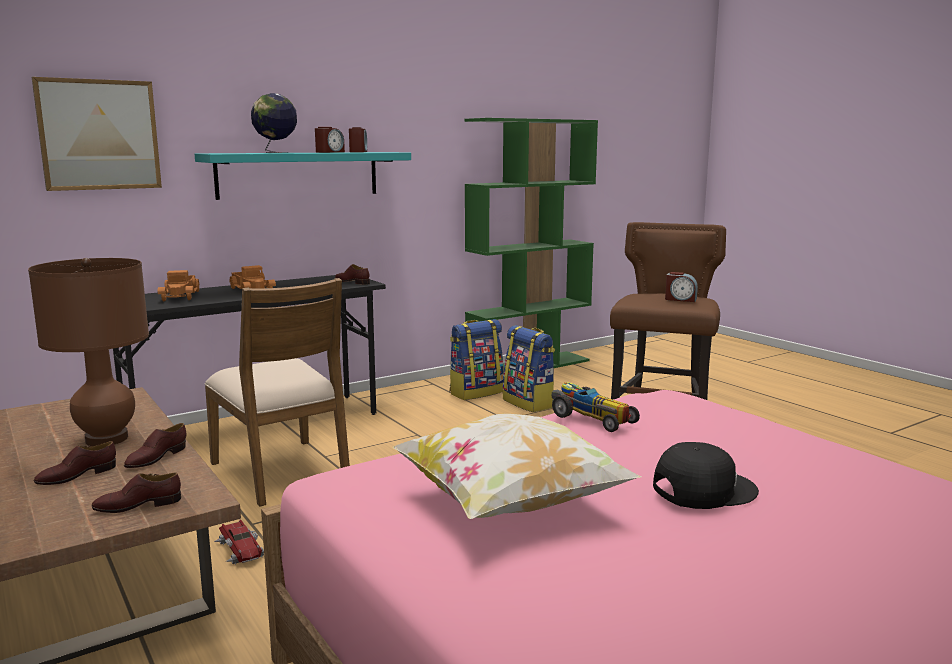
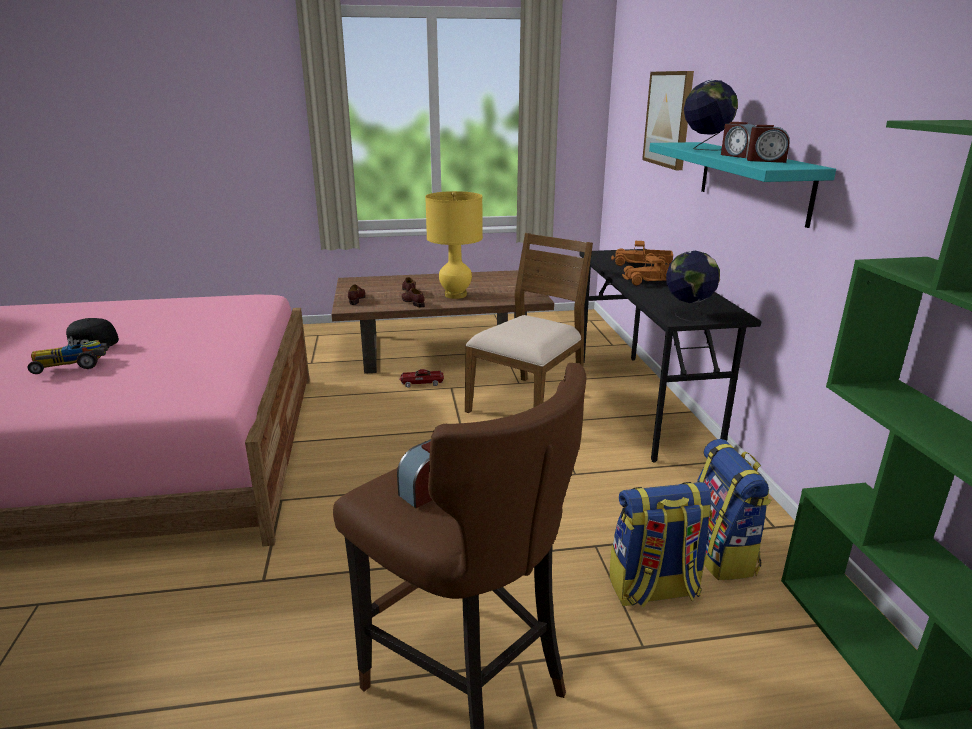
camera: 115 degrees right, 10 degrees up
brown table lamp [28,258,149,446] -> yellow table lamp [425,191,483,299]
brown chair [204,278,350,507] -> brown chair turned 135 degrees clockwise [465,233,593,413]
brown shoe [335,264,370,285] -> globe [666,251,720,322]
pillow [393,414,642,519] -> none
toy car [552,382,640,432] -> toy car moved to [28,340,108,374]

